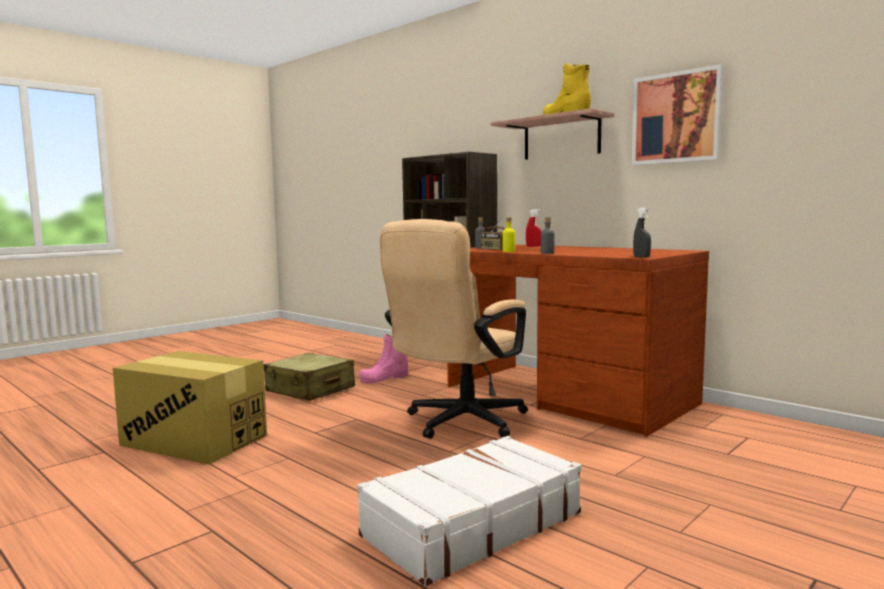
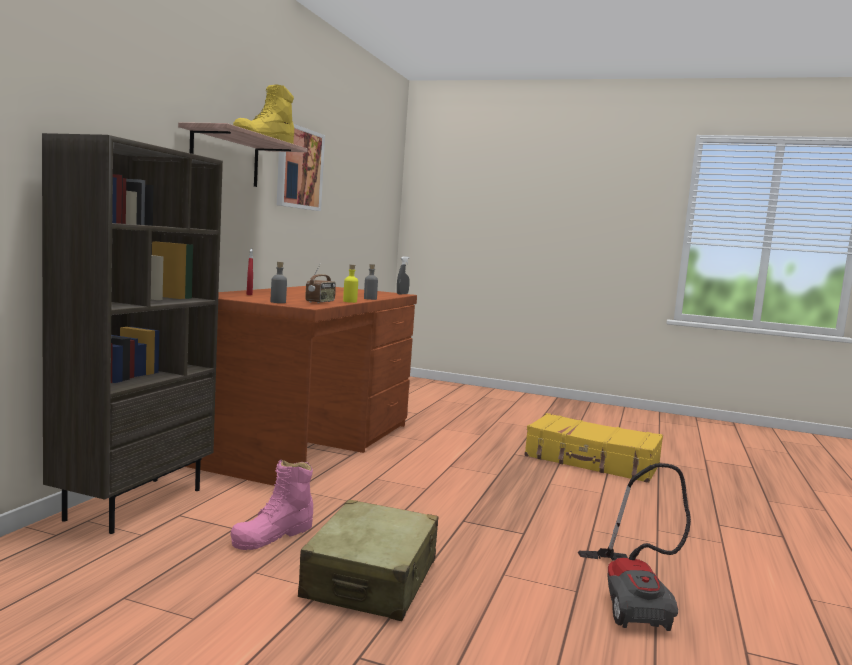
camera: 115 degrees left, 0 degrees up
cardboard box [113,351,267,464] -> vacuum cleaner [578,463,691,631]
white suitcase [357,436,581,586] -> yellow suitcase [524,413,663,483]
pink boot [359,334,408,383] -> pink boot turned 105 degrees clockwise [230,459,313,550]
beige office chair [380,219,528,439] -> none

